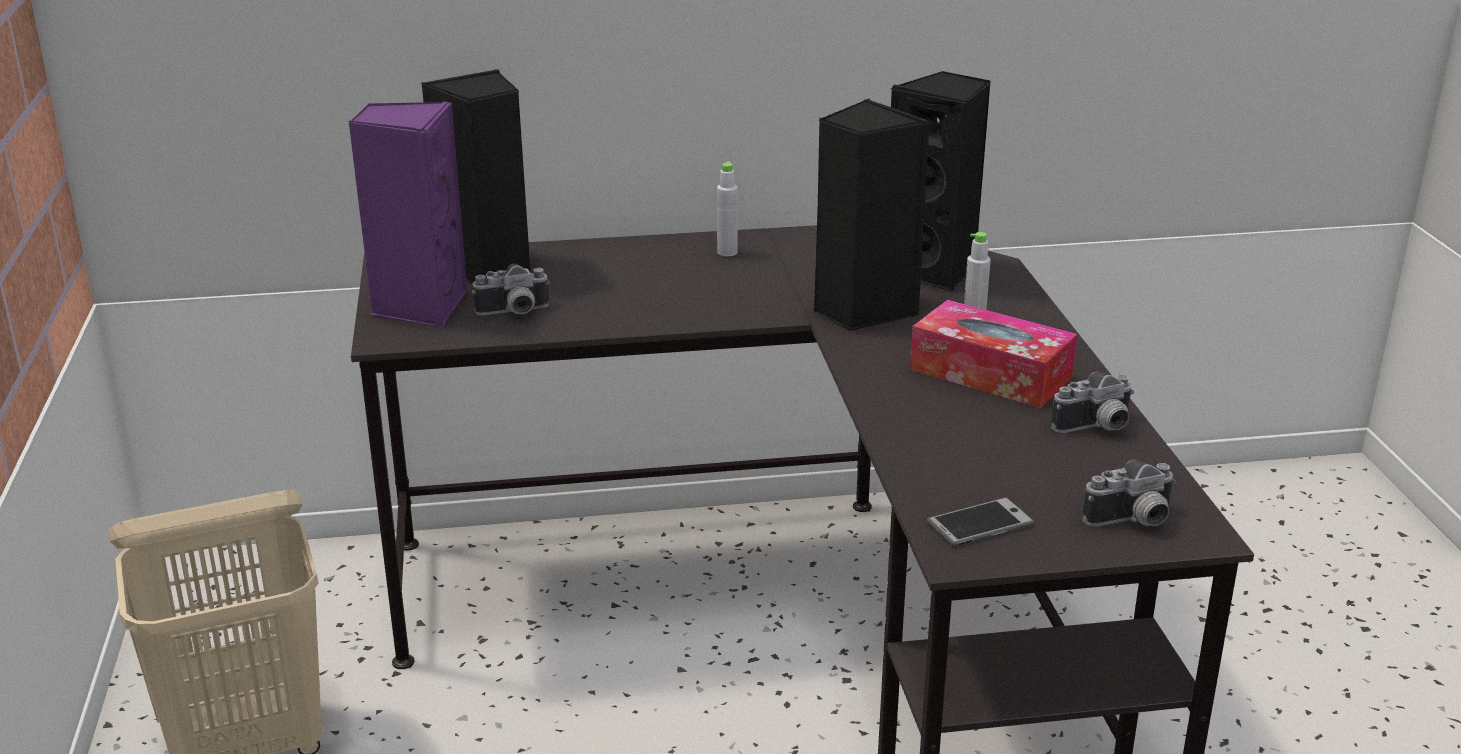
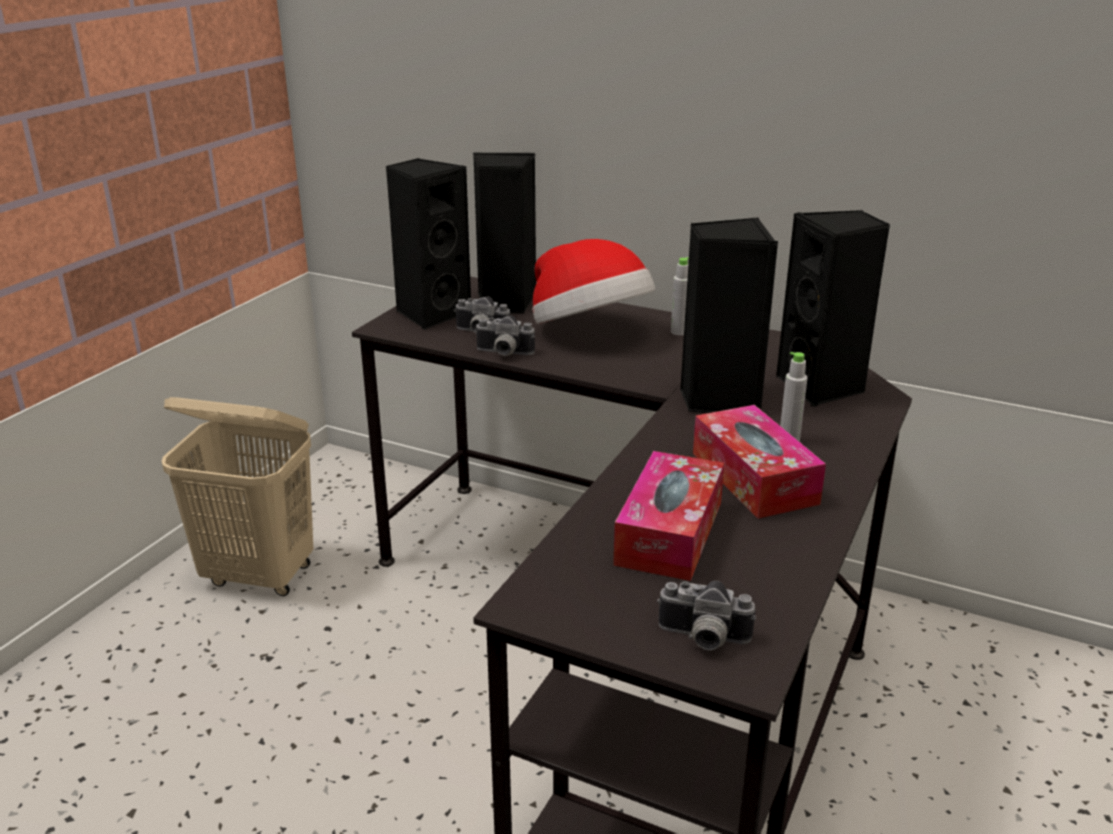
camera: 35 degrees right, 0 degrees up
purple speaker [349,102,468,327] -> black speaker [386,158,471,330]
phone [927,497,1035,547] -> none
camera [1051,372,1134,433] -> camera moved to [474,315,535,356]
none -> hat [532,239,655,324]
none -> tissue box [613,451,724,581]

